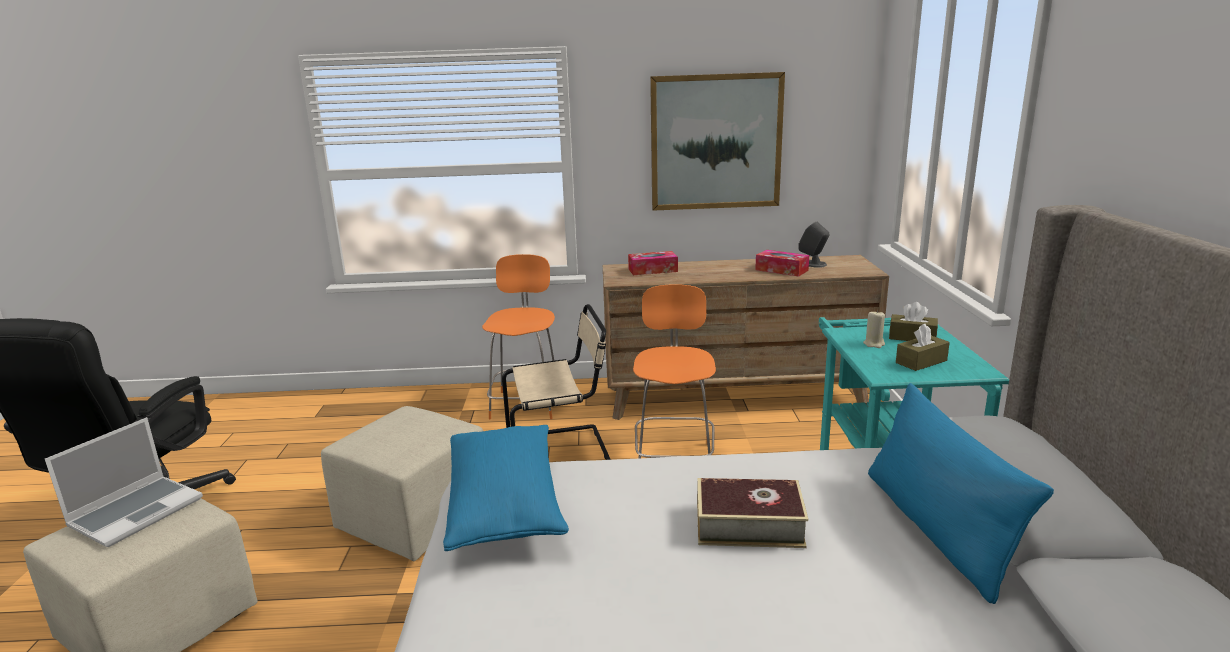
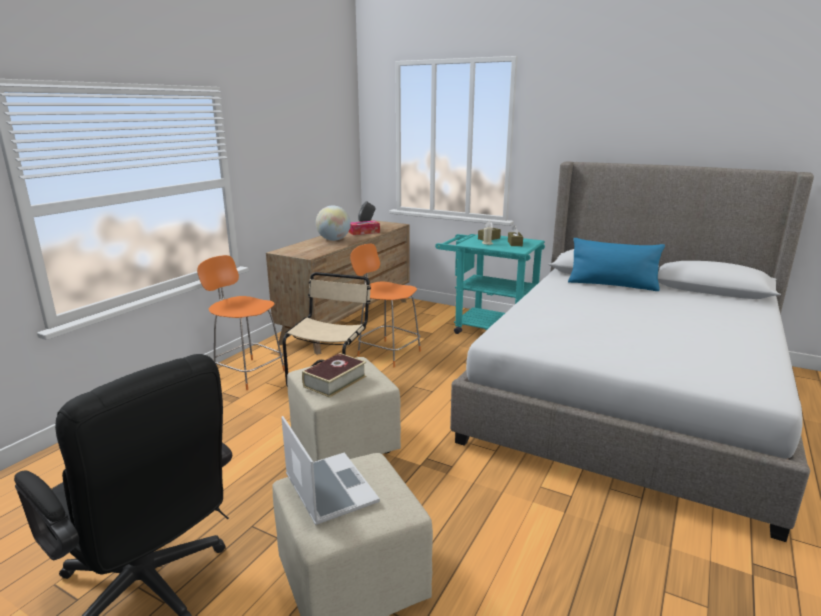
camera: 60 degrees left, 0 degrees up
blue pillow [443,425,569,551] -> none
tissue box [628,251,678,275] -> none
picture [650,72,785,211] -> none
book [697,478,808,548] -> book moved to [302,353,367,398]
none -> globe [316,205,351,241]

